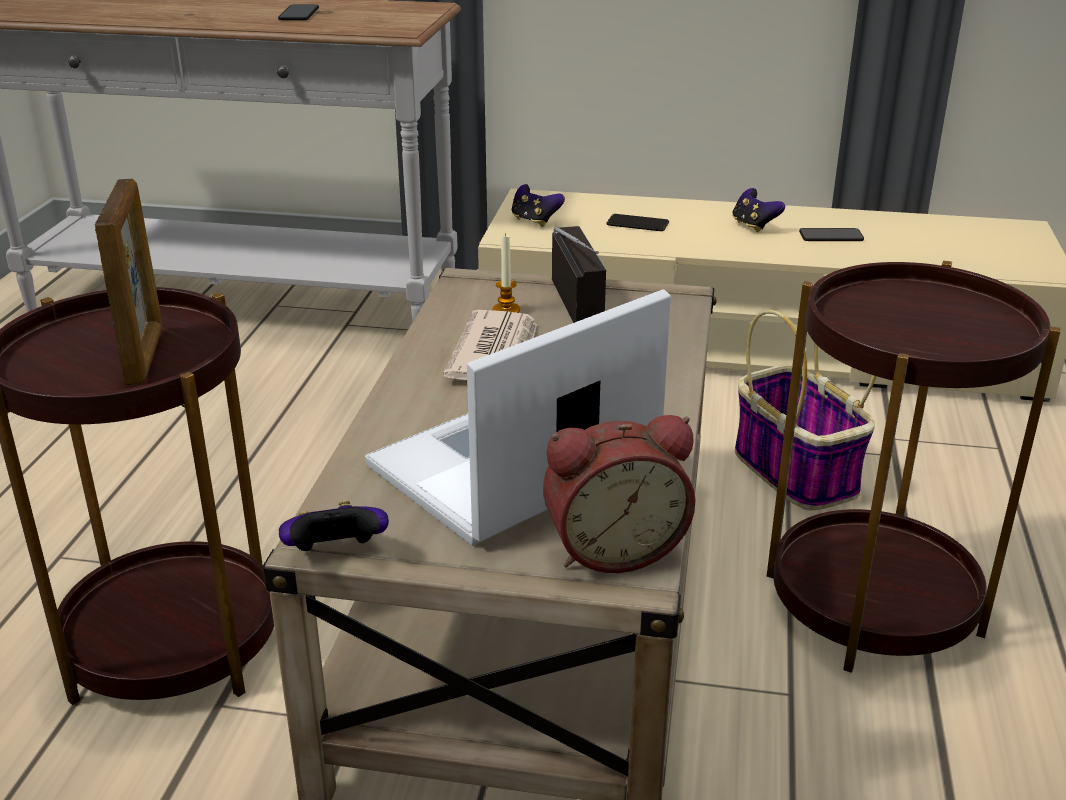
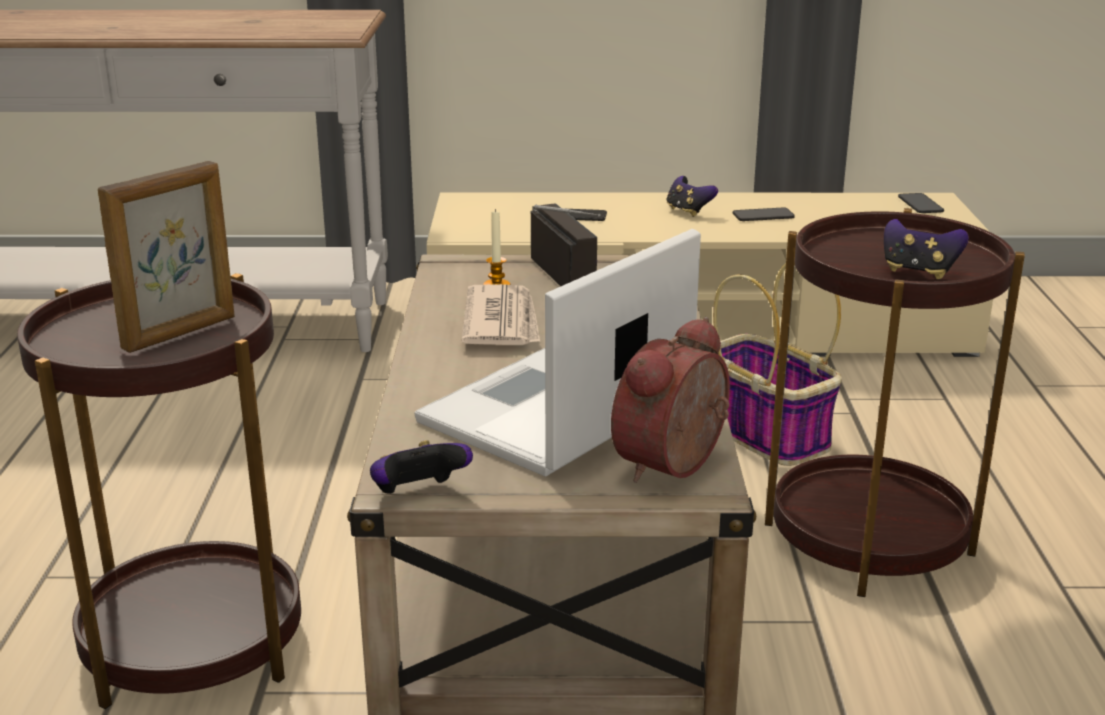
camera: 10 degrees left, 5 degrees down
picture frame [95,179,163,385] -> picture frame turned 60 degrees clockwise [98,161,235,353]
phone [278,4,319,20] -> phone moved to [898,193,944,213]
game controller [512,184,565,227] -> game controller moved to [884,219,969,279]
alarm clock [543,415,695,573] -> alarm clock turned 150 degrees clockwise [611,317,730,483]

